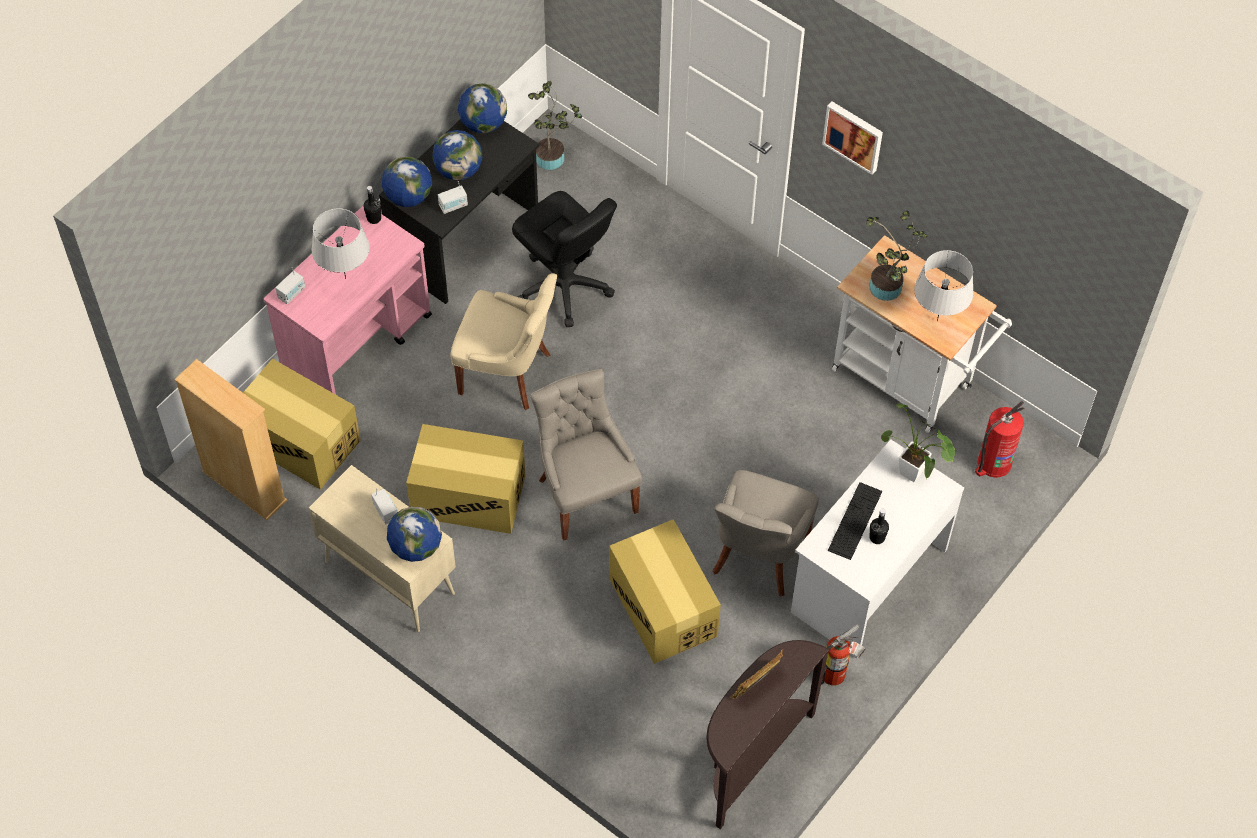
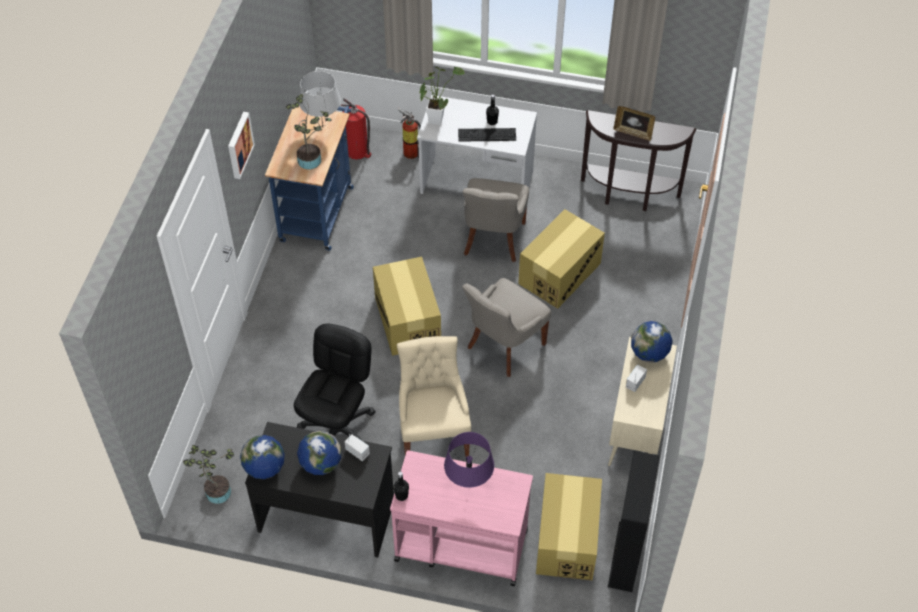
camera: 115 degrees left, 5 degrees down
beige bookcase [174,359,287,520] -> black bookcase [608,451,659,592]
radio [275,267,305,304] -> none
grey table lamp [311,208,370,279] -> purple table lamp [444,432,494,488]
globe [382,156,432,207] -> none
cardboard box [406,424,525,534] -> cardboard box moved to [373,257,441,356]
grey chair [713,470,819,597] -> grey chair turned 105 degrees clockwise [463,178,529,262]
fire extinguisher [821,624,865,685] -> fire extinguisher moved to [398,108,421,159]
white cart [832,235,1012,433] -> blue cart [265,106,354,251]

